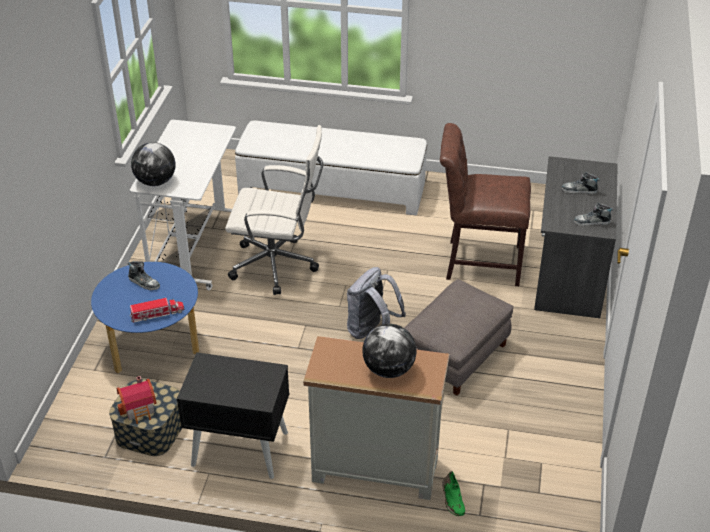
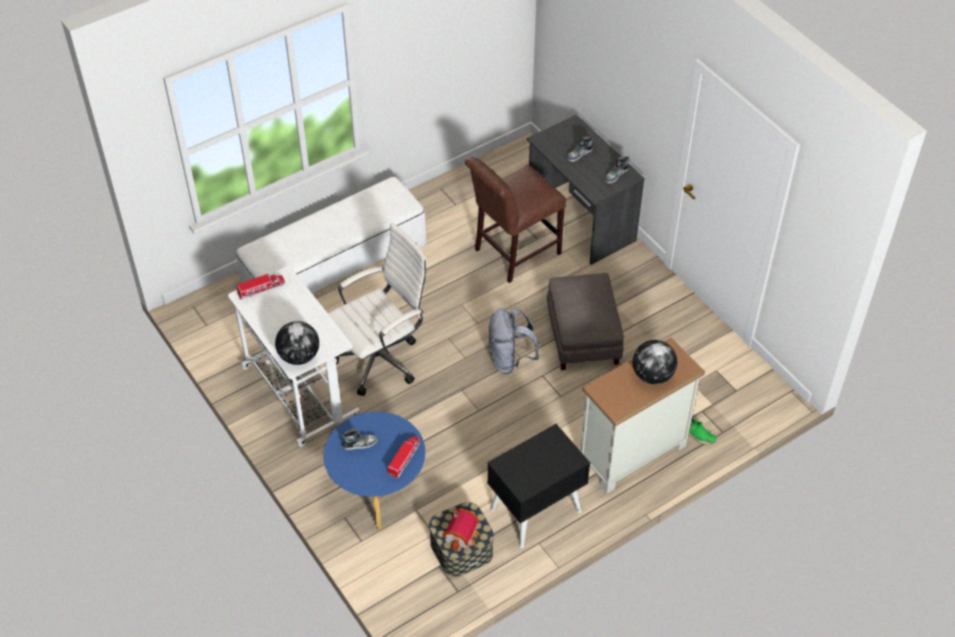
camera: 45 degrees left, 10 degrees up
none -> toy truck [237,273,285,299]

